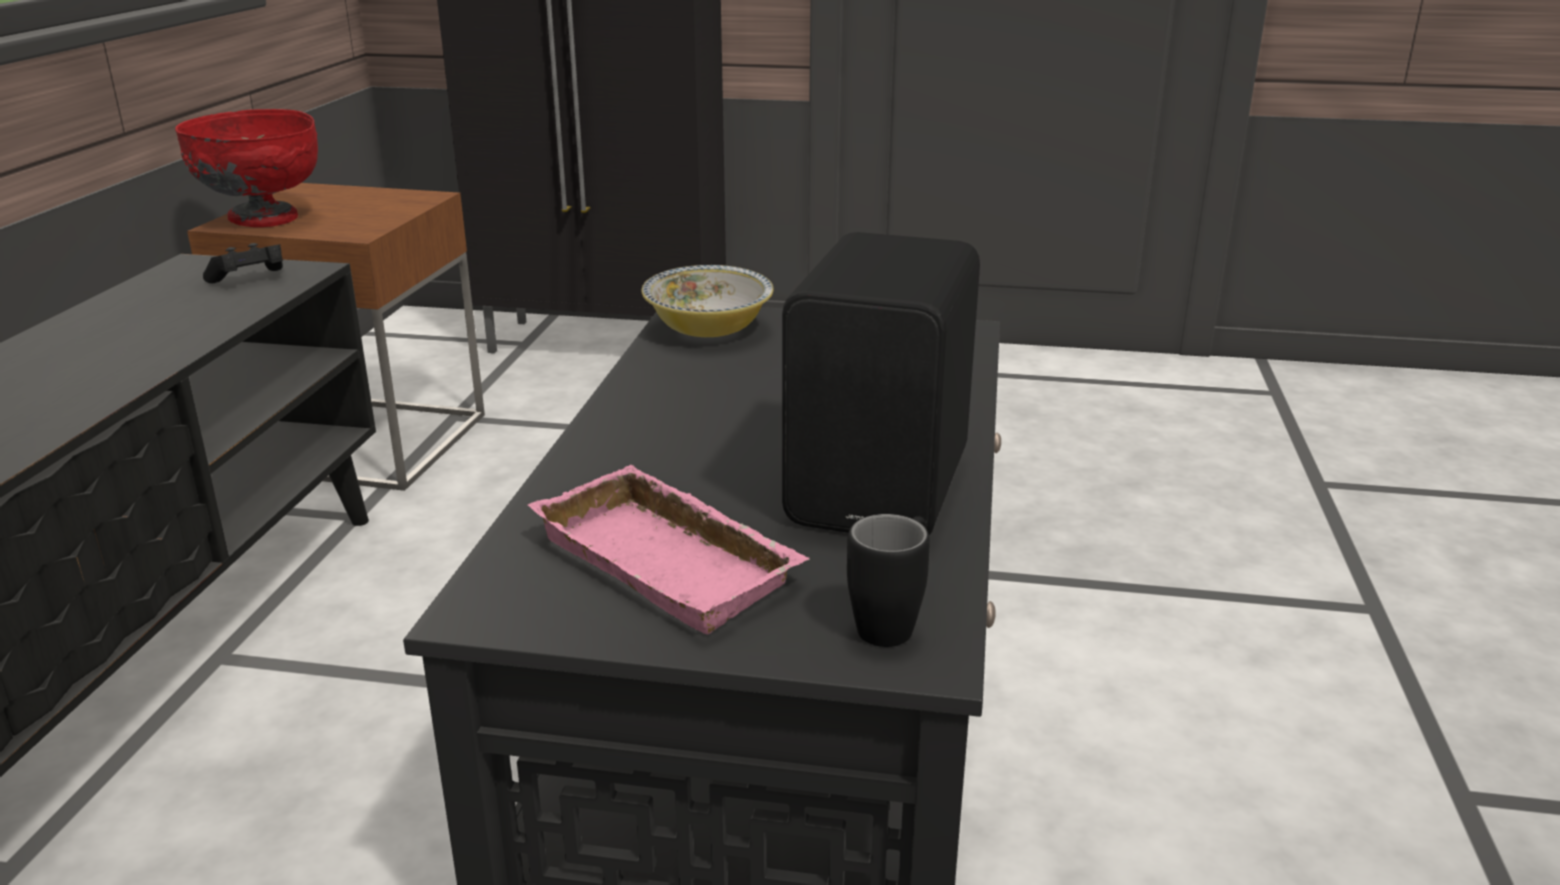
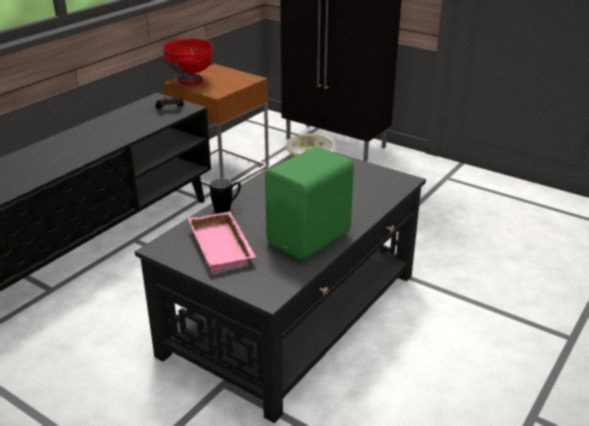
camera: 25 degrees right, 5 degrees up
black speaker [782,232,980,535] -> green speaker [265,146,354,260]
black mug [847,514,930,647] -> black mug moved to [210,178,241,214]

